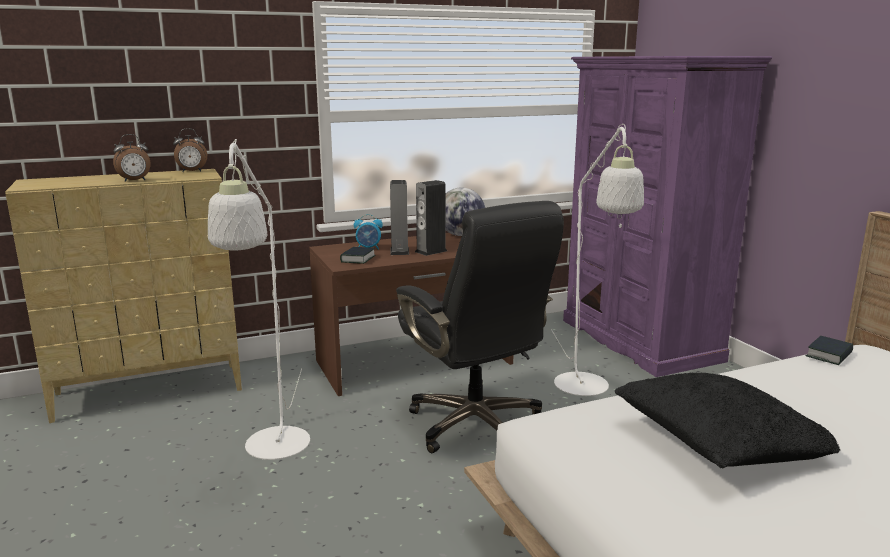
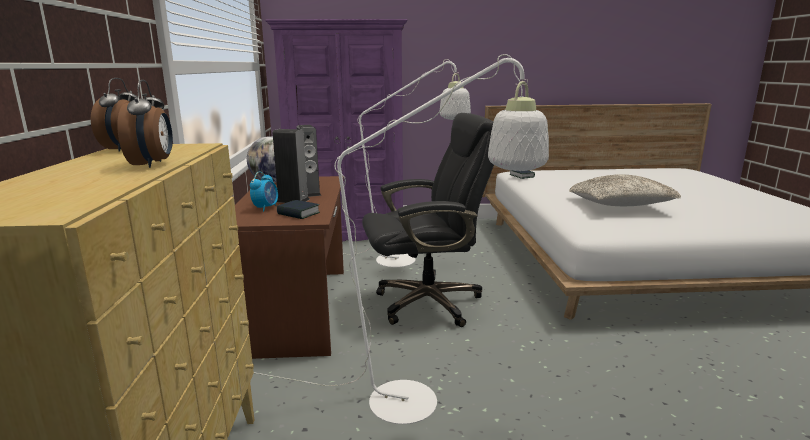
camera: 70 degrees left, 0 degrees up
black pillow [614,372,841,469] -> beige pillow [569,174,681,206]

